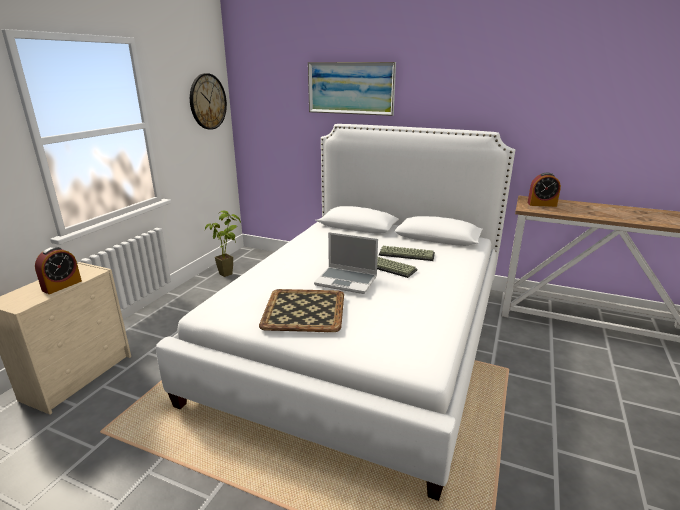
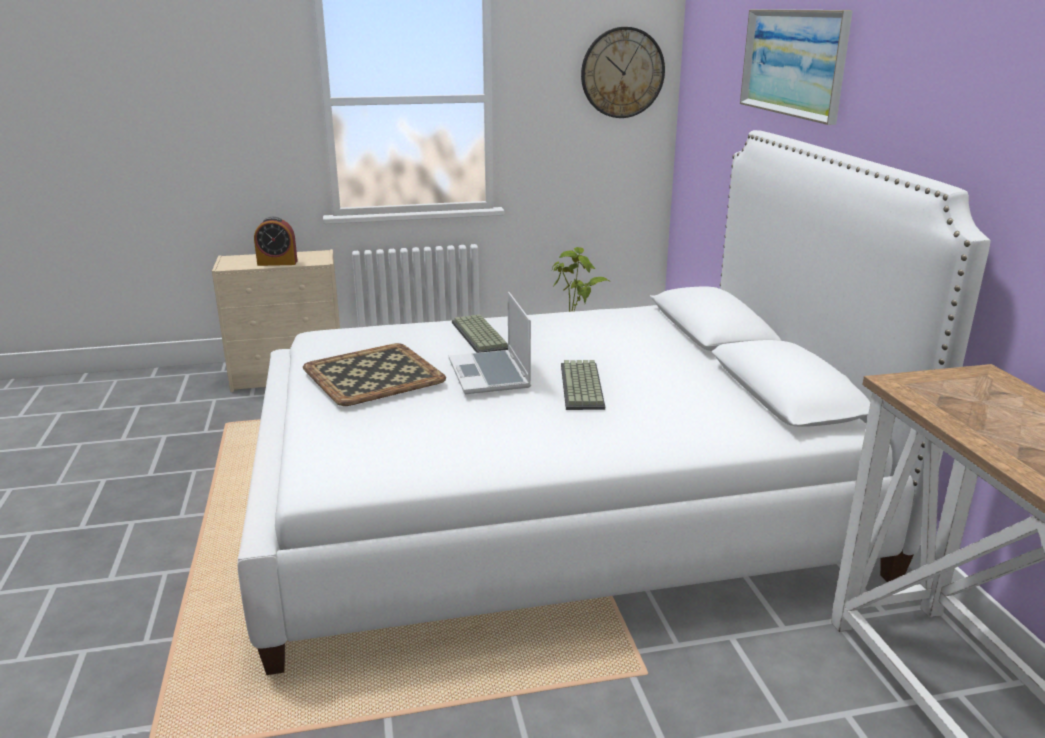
camera: 55 degrees right, 0 degrees up
keyboard [379,246,435,261] -> keyboard moved to [452,314,508,353]
alarm clock [528,172,561,207] -> none

